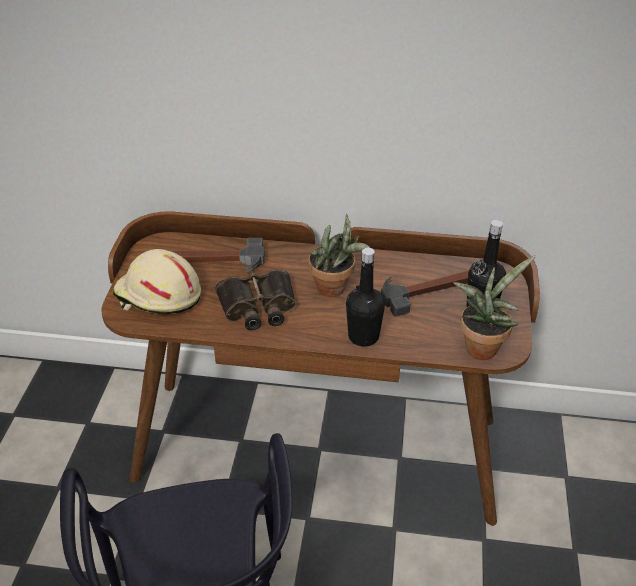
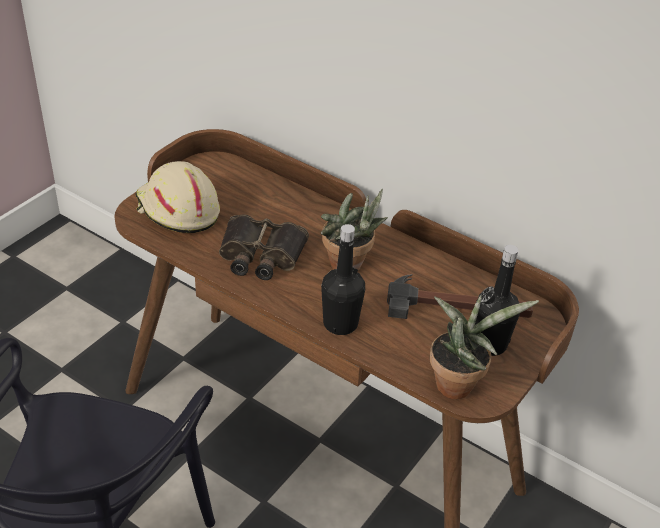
camera: 25 degrees right, 0 degrees up
hammer [148,238,265,273] -> none

